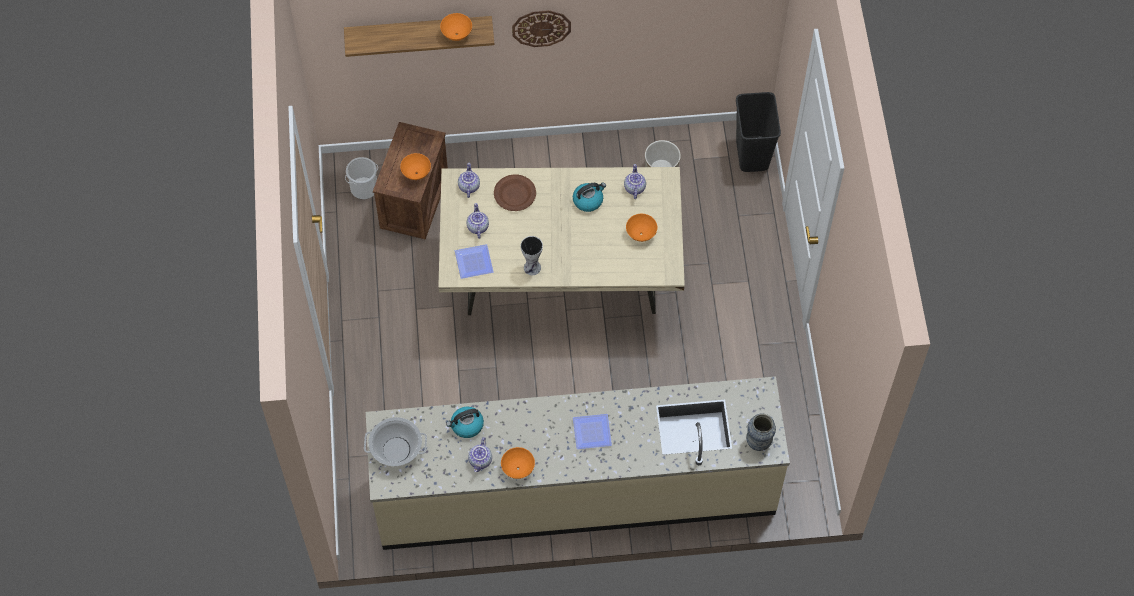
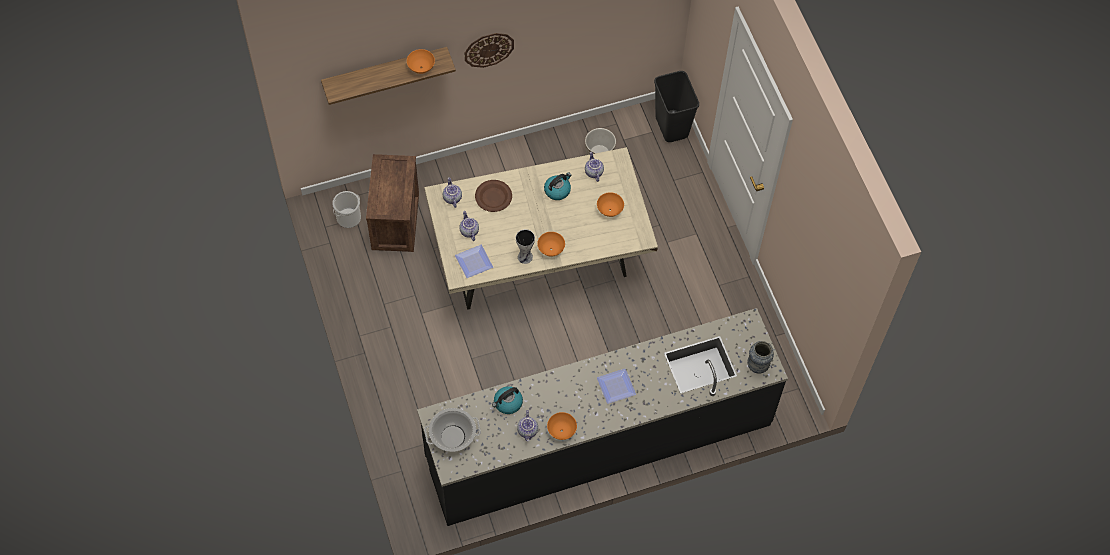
camera: 15 degrees left, 0 degrees up
beige counter [366,376,790,550] -> black counter [417,308,788,526]
orange bowl [400,153,431,180] -> orange bowl moved to [537,232,565,257]

